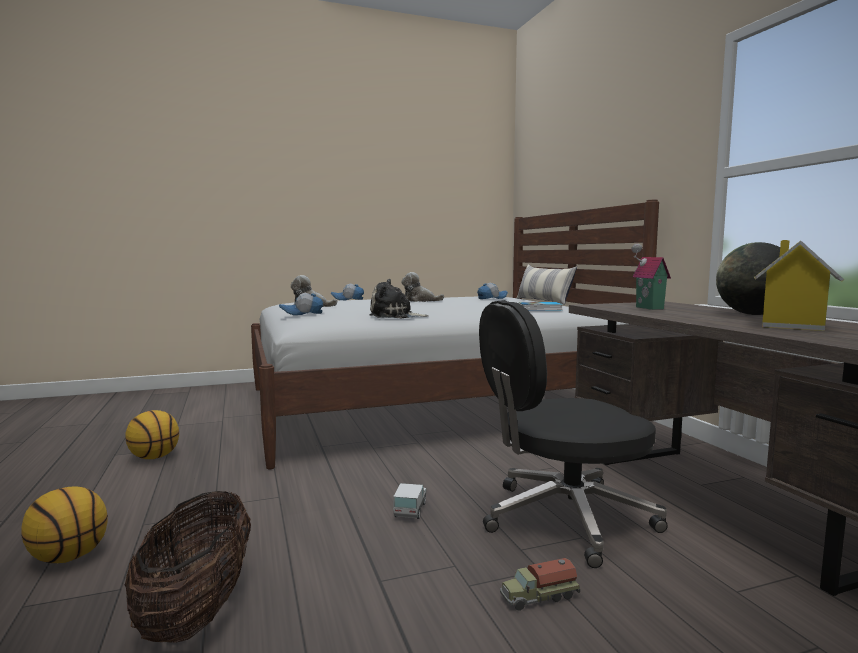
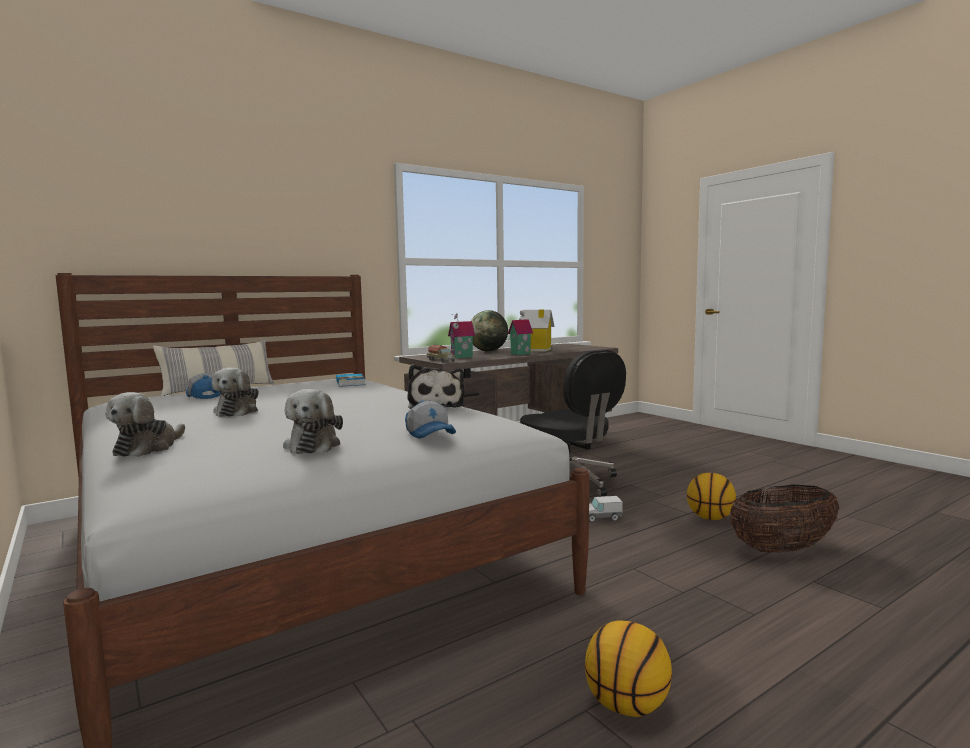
camera: 105 degrees left, 0 degrees up
basketball [21,486,108,563] -> basketball moved to [687,473,736,520]
cap [331,283,364,300] -> plush toy [106,392,185,457]
toy truck [500,558,580,611] -> toy truck moved to [427,344,455,363]
none -> toy house [508,310,533,355]

